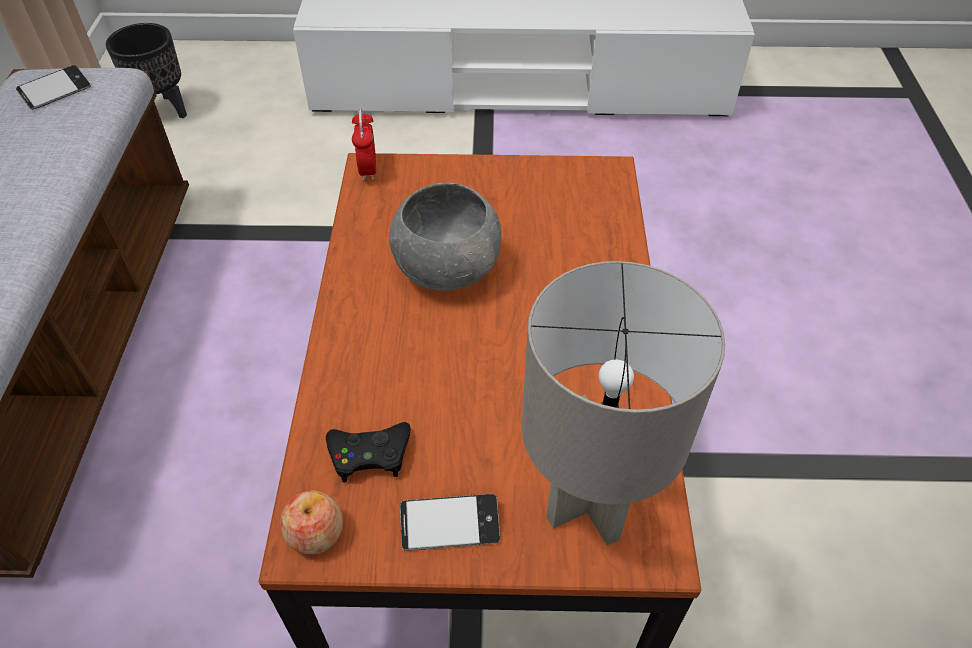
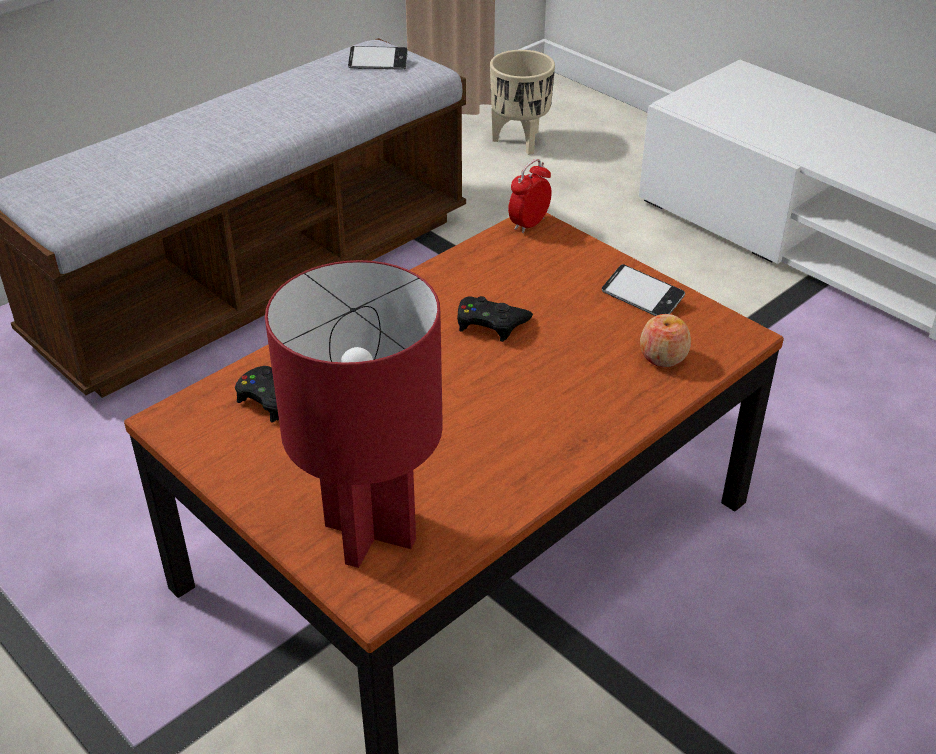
camera: 45 degrees right, 10 degrees down
black planter [106,23,187,119] -> beige planter [490,50,555,155]
apple [280,491,343,555] -> apple moved to [640,314,691,367]
grey bowl [389,183,501,291] -> black game controller [457,296,533,342]
phone [400,494,500,551] -> phone moved to [602,264,685,316]
grey table lamp [522,261,725,546] -> red table lamp [265,260,443,568]

